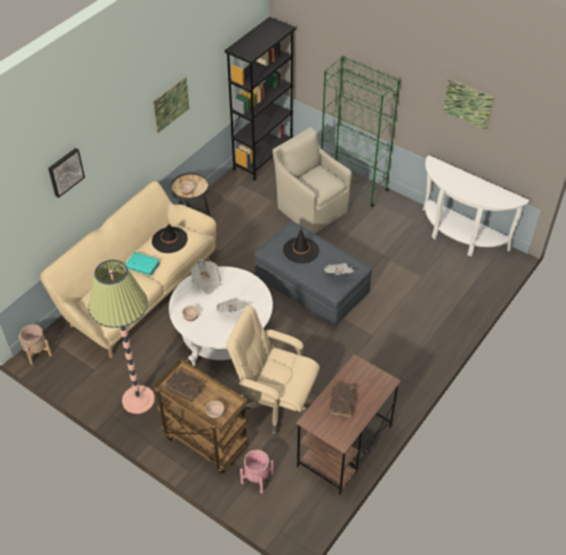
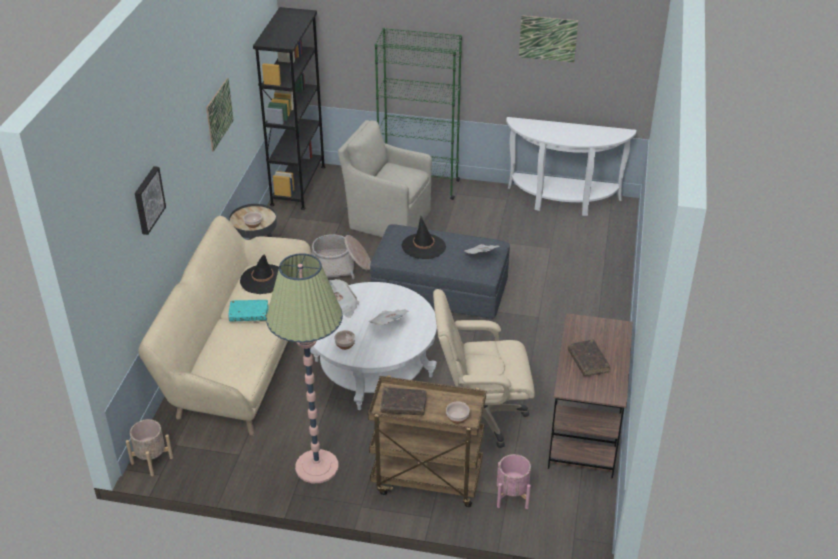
camera: 25 degrees left, 10 degrees down
none -> basket [311,234,371,279]

